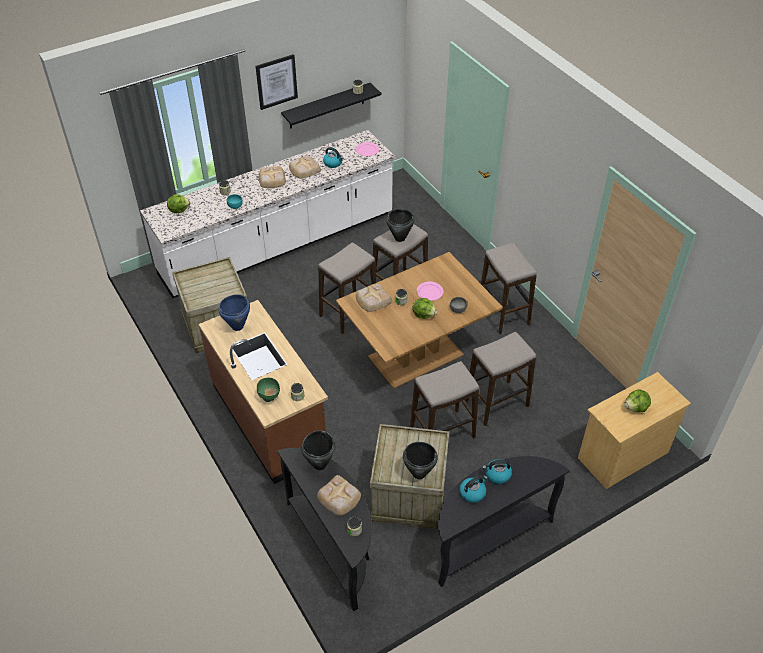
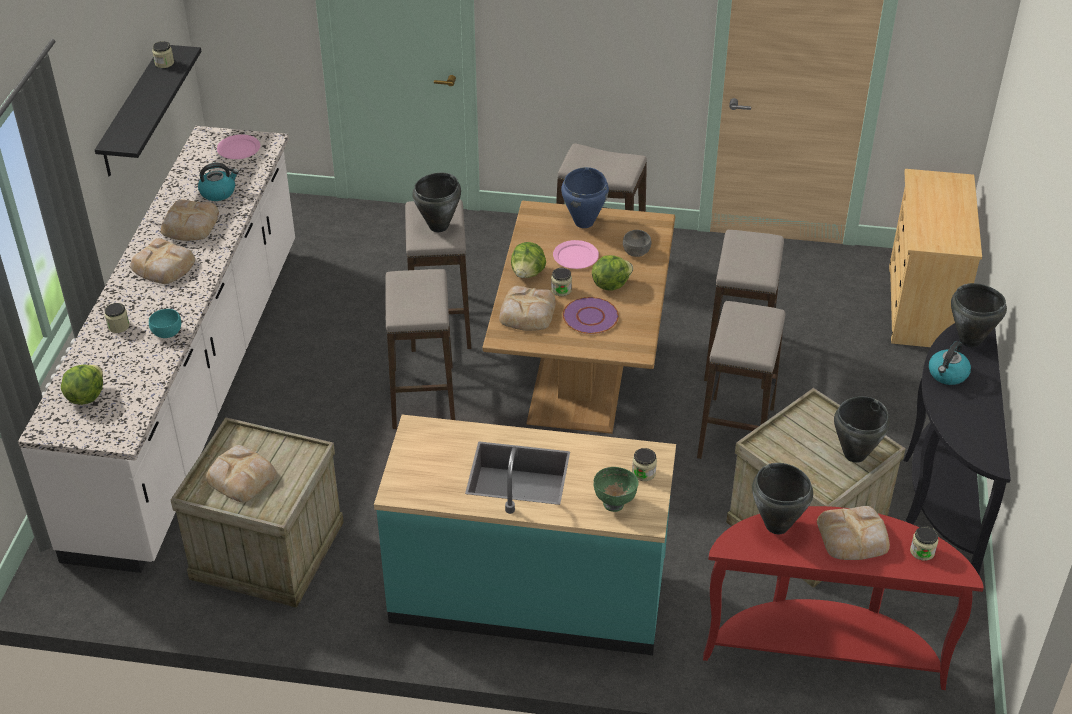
camera: 50 degrees left, 5 degrees down
brown counter [199,300,328,484] -> turquoise counter [374,415,676,655]
blue cooking pot [218,295,250,331] -> blue cooking pot moved to [561,167,609,228]
picture [255,54,298,110] -> none
black console table [277,448,372,611] -> red console table [703,506,984,690]
kettle [459,476,488,503] -> none
lettuce [624,390,651,412] -> lettuce moved to [511,242,546,278]
none -> bread [206,445,277,502]
none -> purple plate [563,297,619,334]
none -> black cooking pot [951,283,1007,347]

